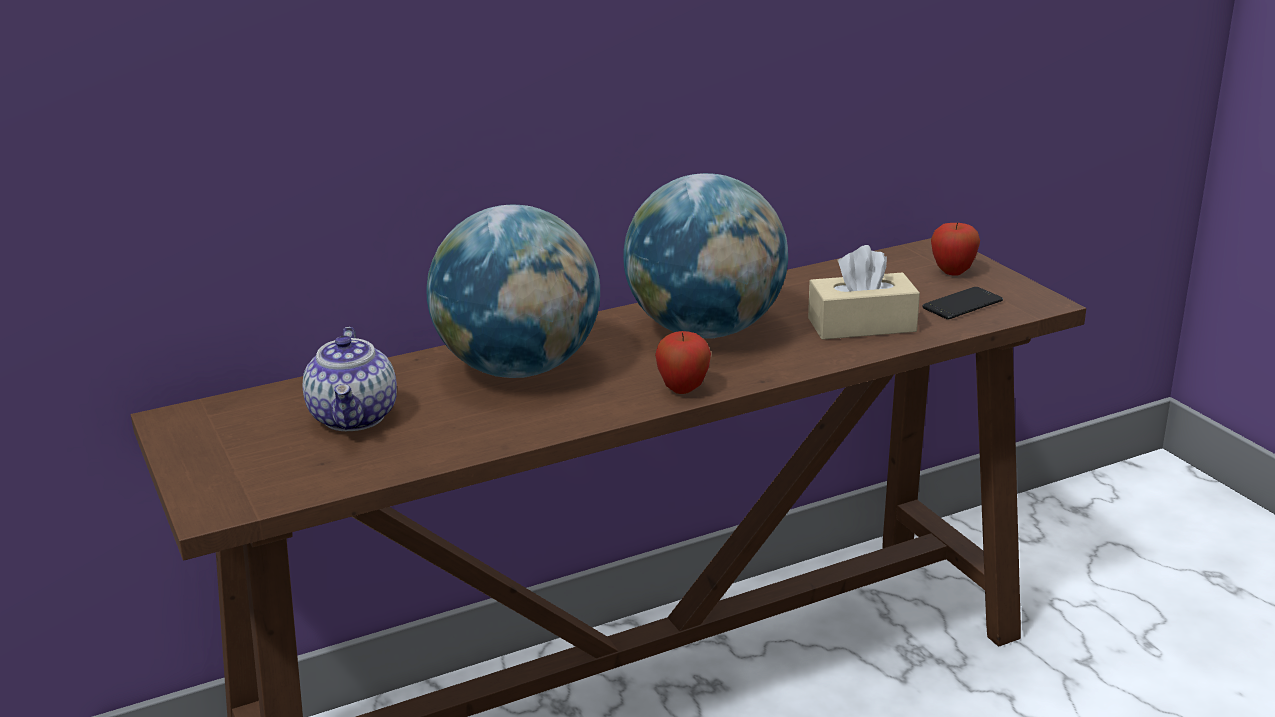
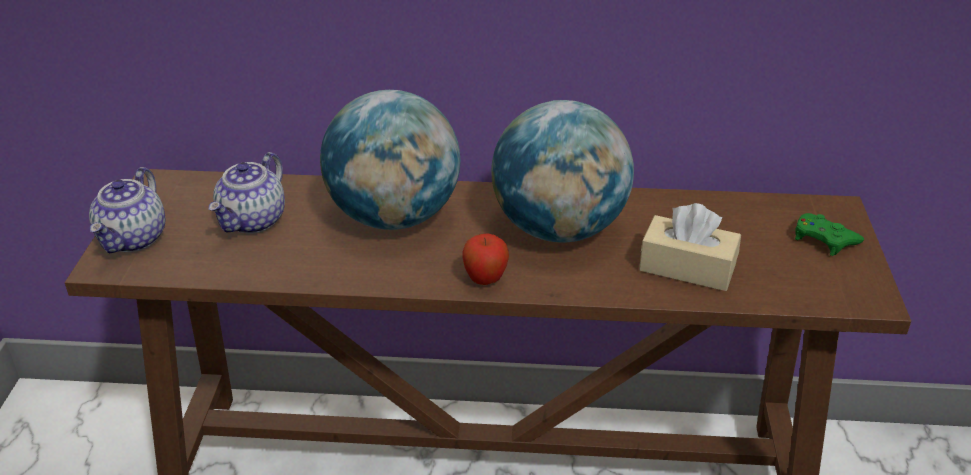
camera: 30 degrees right, 10 degrees up
phone [923,287,1003,319] -> none
apple [931,222,980,276] -> green game controller [795,213,864,256]
none -> teapot [89,167,166,254]

